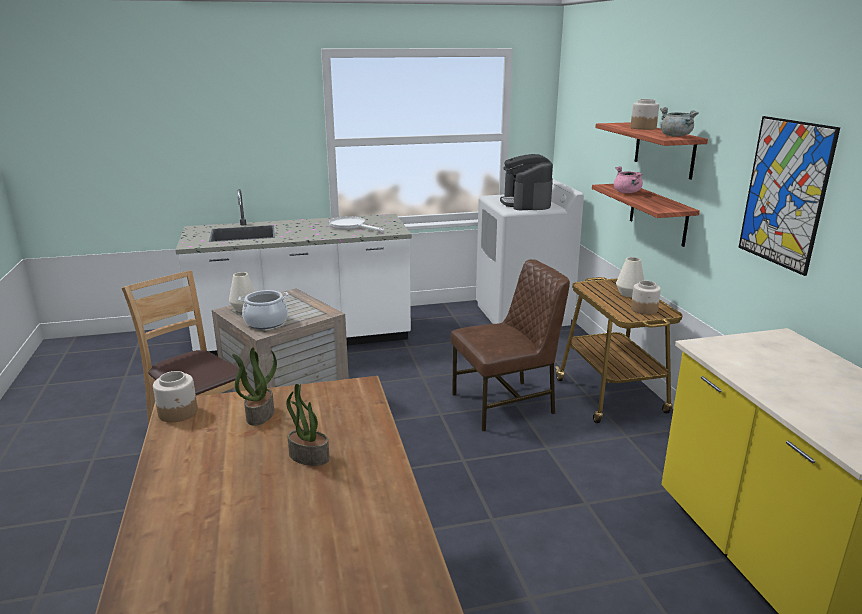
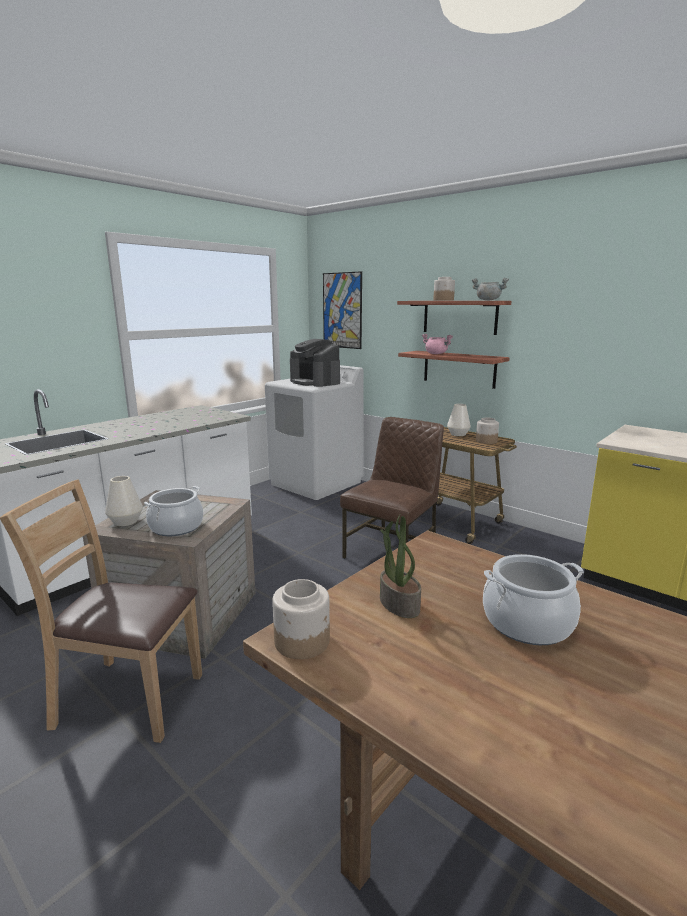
camera: 35 degrees left, 5 degrees down
potted plant [286,384,330,466] -> cooking pot [483,554,584,645]
white frying pan [329,216,384,232] -> none
picture [738,116,840,276] -> picture moved to [323,271,362,349]

